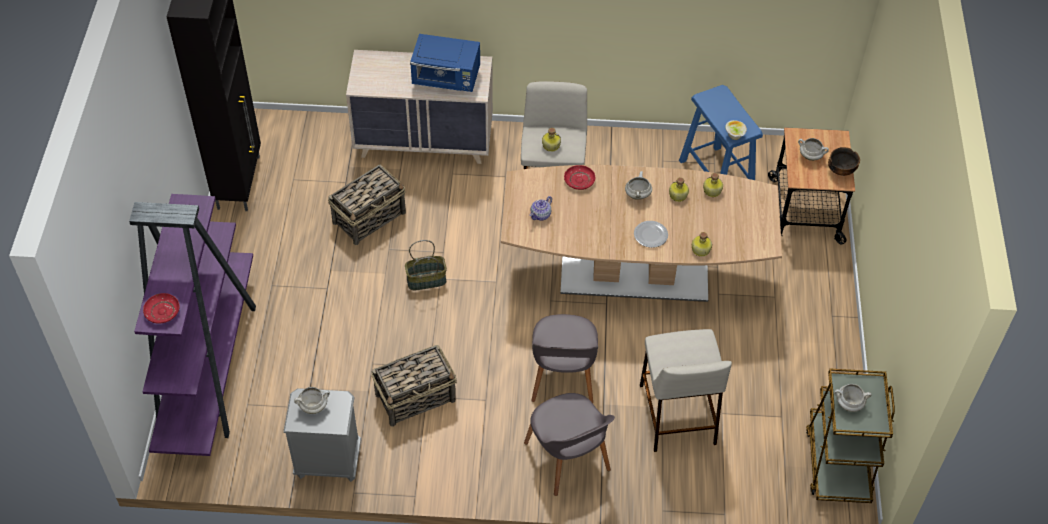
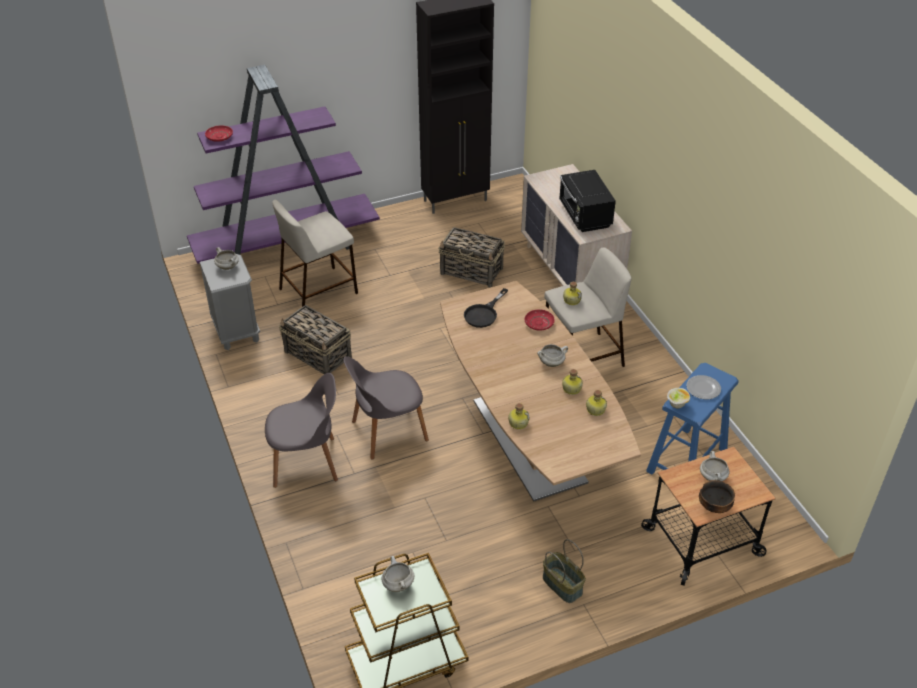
camera: 65 degrees right, 10 degrees down
basket [405,240,447,290] -> basket moved to [543,539,586,603]
blue microwave [410,34,480,92] -> black microwave [559,170,616,232]
grey chair [524,393,615,496] -> grey chair turned 135 degrees counterclockwise [265,373,338,488]
teapot [530,196,552,221] -> black frying pan [464,288,508,328]
plate [634,221,668,248] -> plate moved to [686,375,721,399]
beige stool [640,329,732,452] -> beige stool moved to [272,200,358,307]

